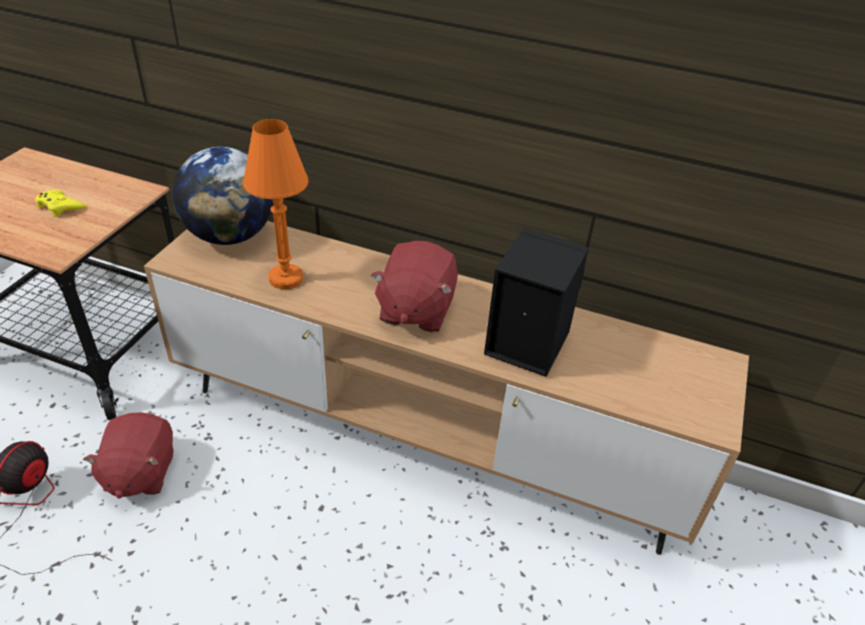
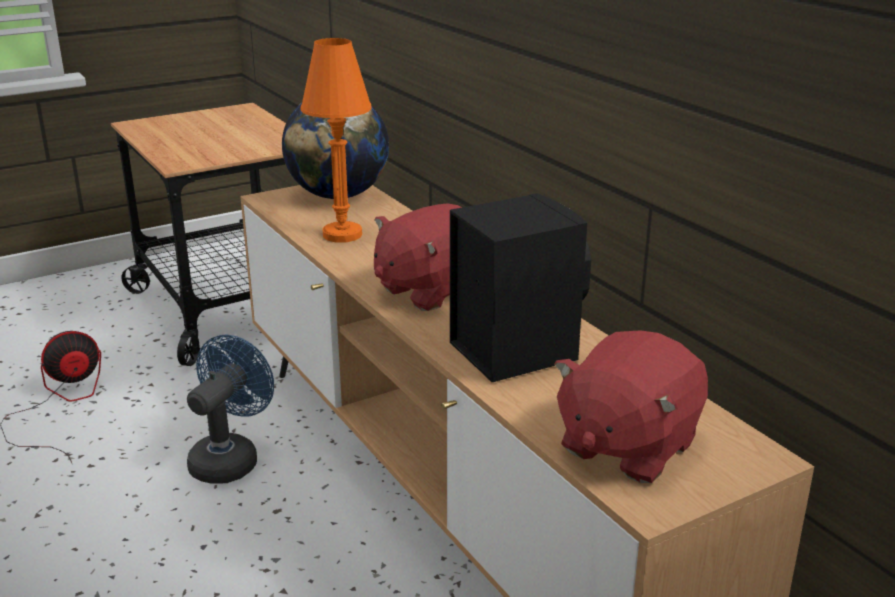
camera: 40 degrees right, 15 degrees down
yellow game controller [35,190,86,217] -> none
red plush toy [83,412,173,499] -> red plush toy moved to [554,330,708,483]
none -> blue fan [187,335,274,484]

